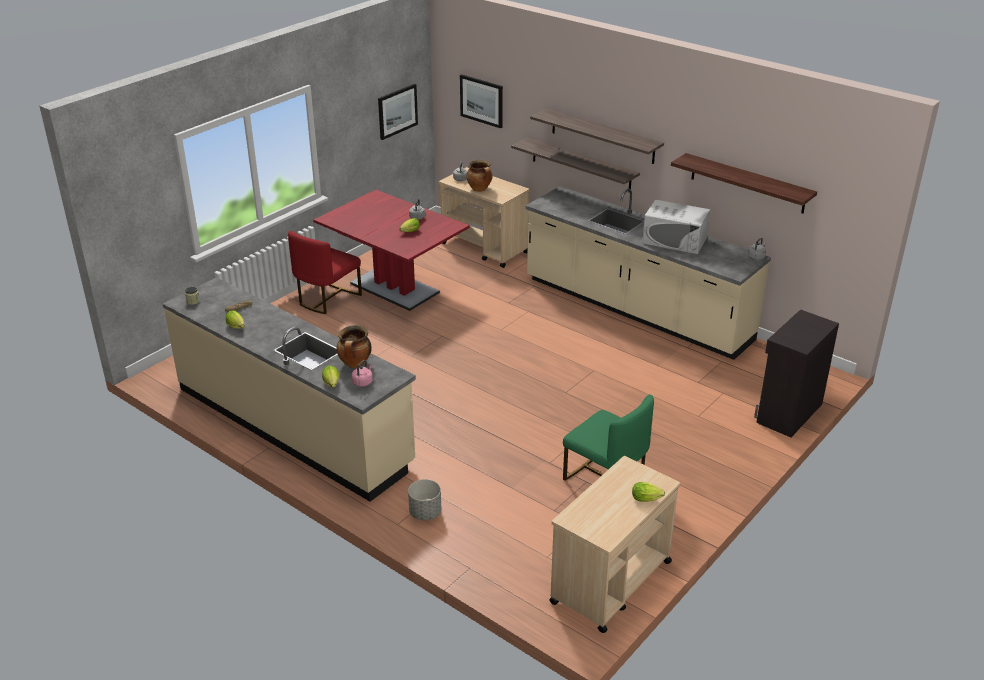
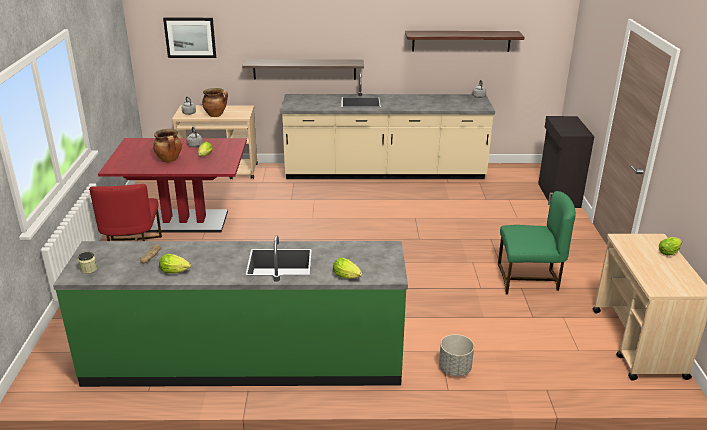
camera: 40 degrees left, 5 degrees down
beige counter [163,277,416,502] -> green counter [53,235,408,387]
cooking pot [336,325,372,368] -> cooking pot moved to [153,129,182,163]
pink kettle [351,360,373,387] -> none
picture [378,84,418,140] -> none
shelf [530,109,664,164] -> none
white microwave [642,200,710,254] -> none

